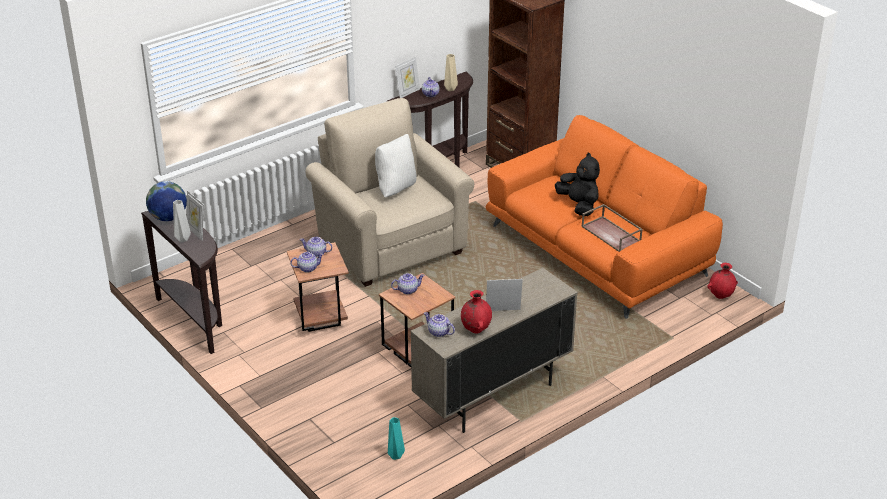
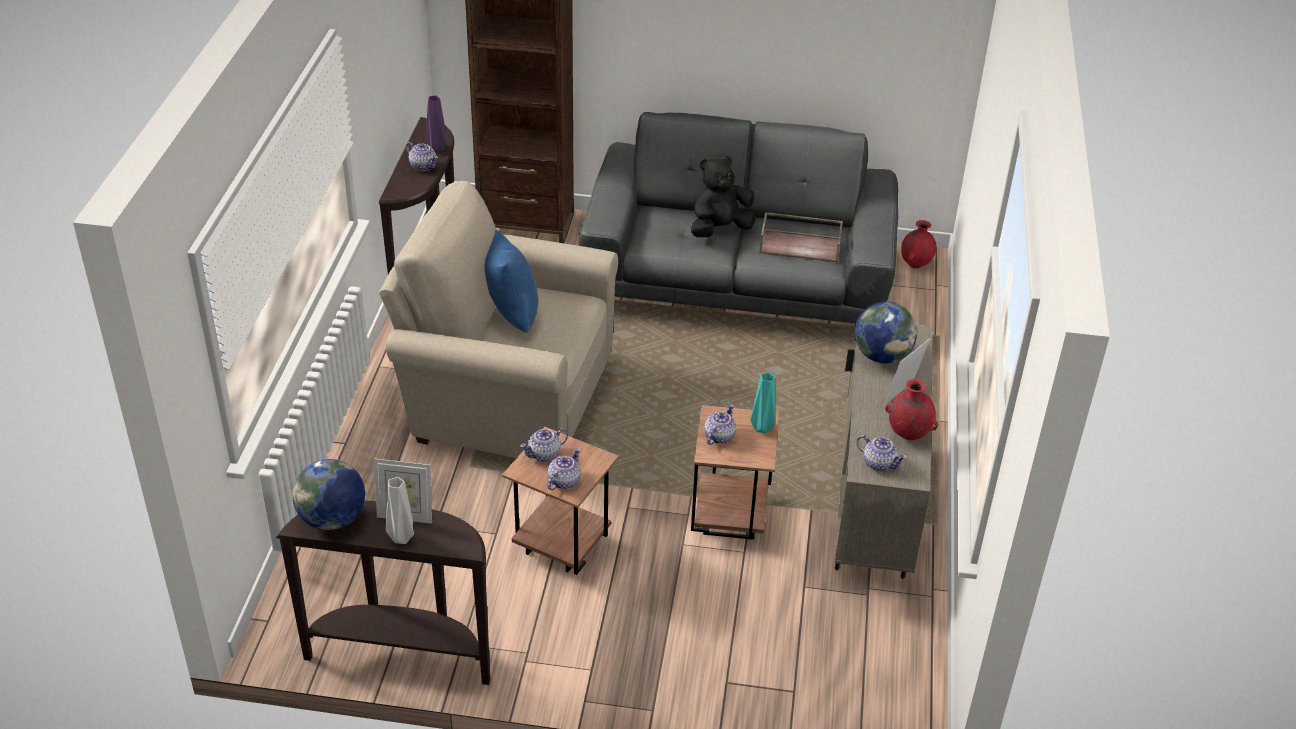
camera: 45 degrees left, 5 degrees up
white pillow [375,134,417,197] -> blue pillow [485,230,538,333]
turquoise vase [388,417,405,460] -> turquoise vase moved to [750,372,775,433]
picture frame [395,57,420,98] -> none
teapot [424,312,455,337] -> teapot turned 135 degrees counterclockwise [856,435,907,471]
beige vase [444,54,458,91] -> purple vase [426,95,447,152]
orange sofa [486,115,723,319] -> grey sofa [578,112,898,323]
black plush toy [555,153,600,216] -> black plush toy turned 45 degrees counterclockwise [691,156,756,237]
none -> globe [855,302,917,363]

